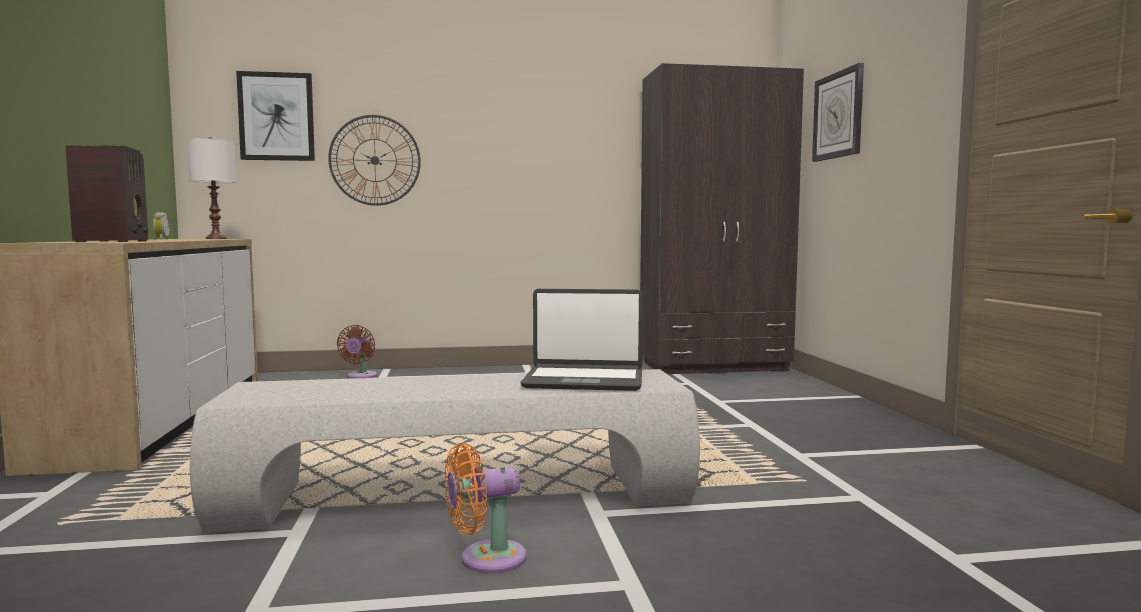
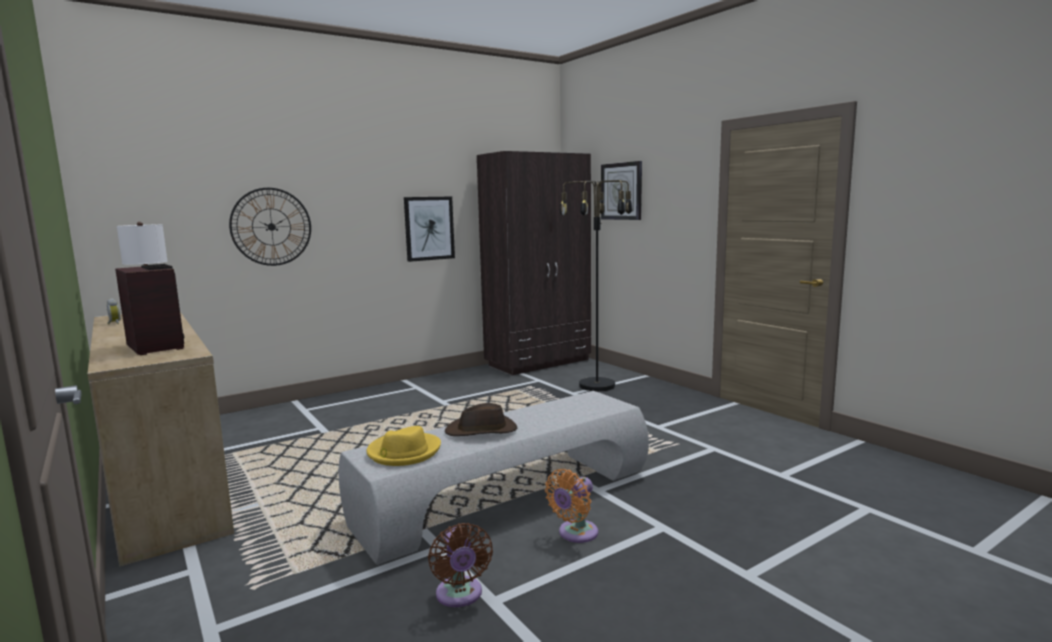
camera: 25 degrees left, 5 degrees up
picture [236,71,315,161] -> picture moved to [404,197,455,262]
brown fan [337,325,377,379] -> brown fan moved to [428,523,493,607]
laptop [520,289,643,391] -> none
none -> yellow hat [366,426,441,466]
none -> brown hat [444,403,517,436]
none -> floor lamp [560,180,632,391]

